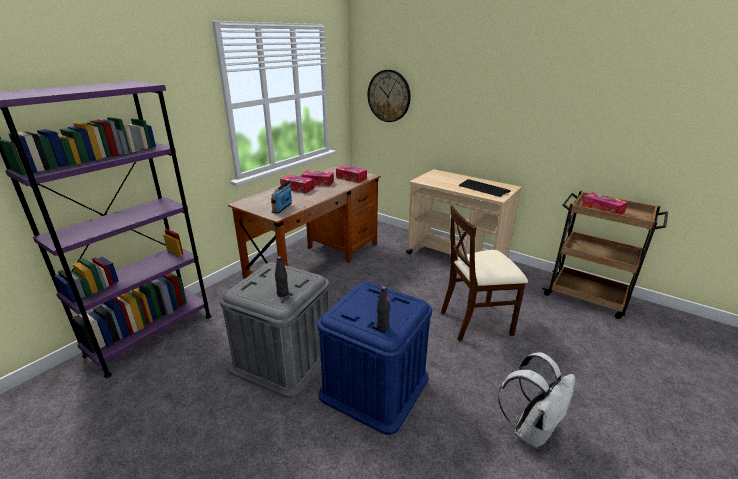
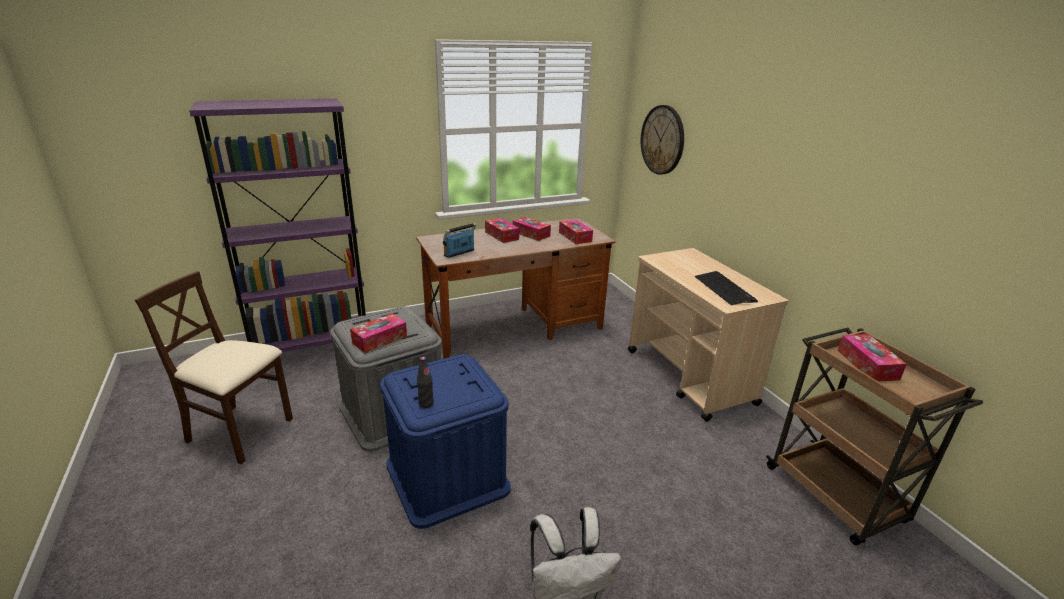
camera: 30 degrees right, 0 degrees up
black bottle [275,256,289,297] -> tissue box [350,313,407,353]
beige chair [441,205,528,341] -> beige chair moved to [135,271,293,465]

